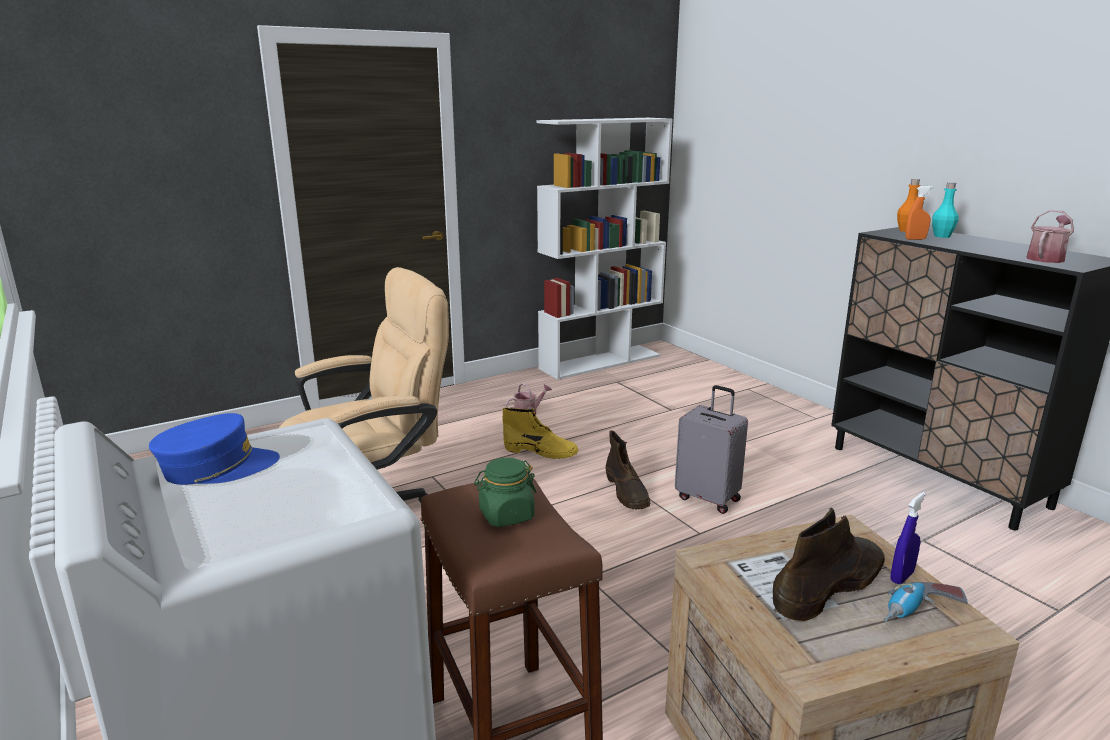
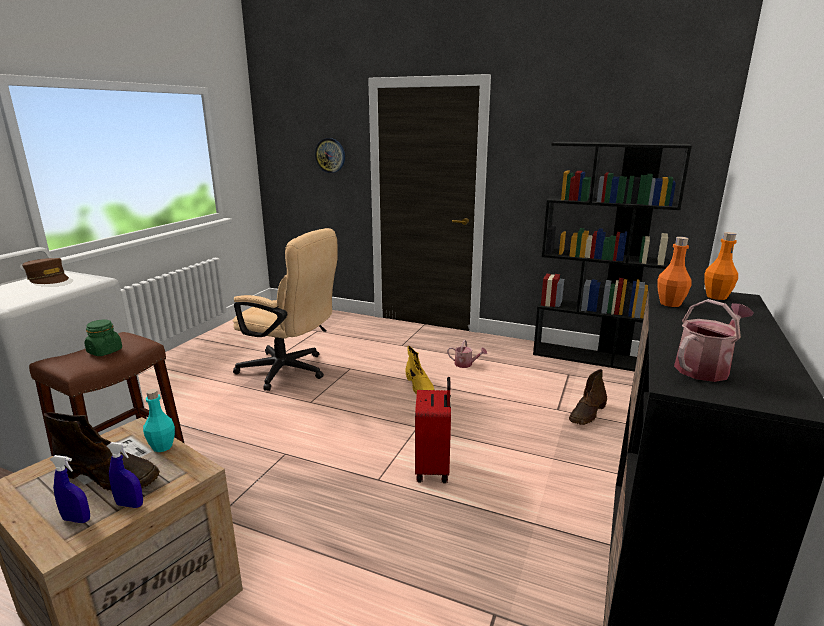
camera: 55 degrees right, 0 degrees up
blue cap [149,413,280,485] -> brown cap [22,258,69,284]
white bookcase [537,118,673,380] -> black bookcase [533,142,692,372]
brown boot [606,430,651,510] -> brown boot moved to [569,369,607,425]
grey suitcase [675,385,748,514] -> red suitcase [415,377,451,483]
power drill [884,582,968,622] -> blue spray bottle [50,455,90,523]
orange spray bottle [905,186,934,240] -> orange bottle [657,237,691,307]
turquoise bottle [932,182,958,238] -> turquoise bottle moved to [143,389,175,452]
watering can [1027,210,1074,263] -> watering can turned 45 degrees counterclockwise [674,299,754,382]
none -> wall clock [315,138,345,173]

